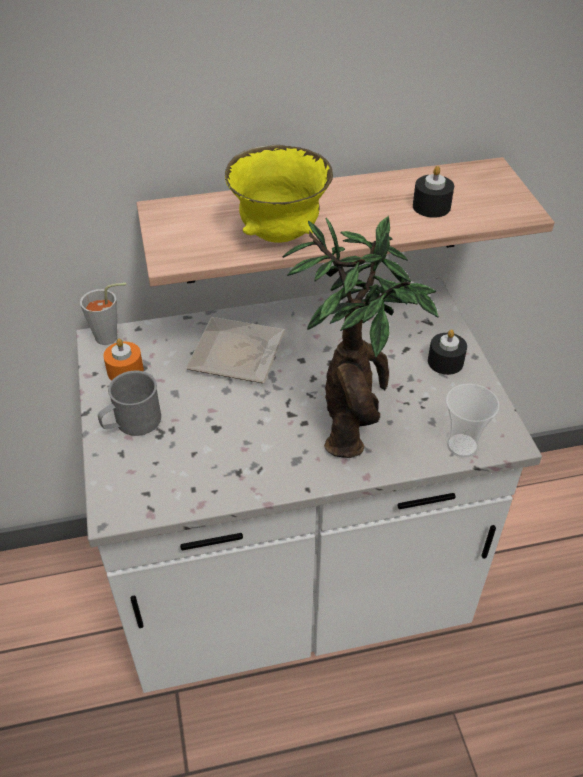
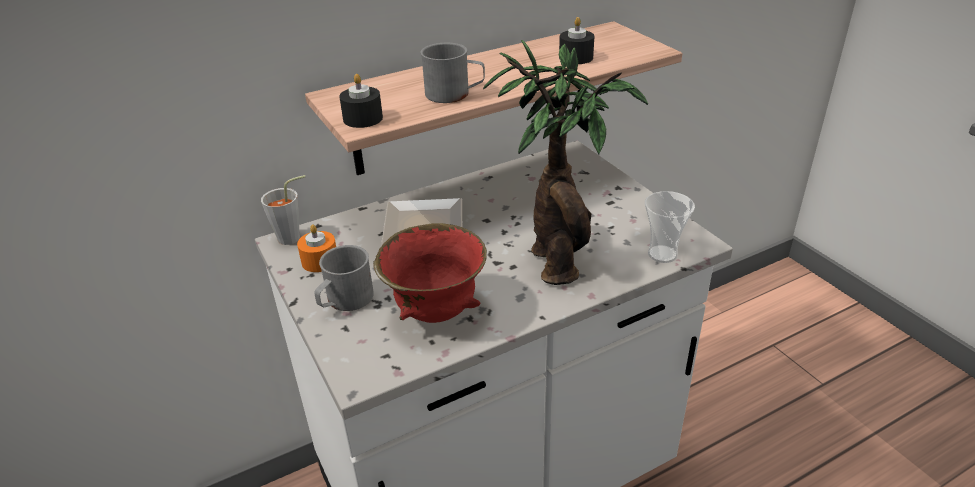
camera: 15 degrees left, 10 degrees down
yellow bowl [225,145,333,243] -> grey mug [420,43,485,103]
black candle [428,330,467,375] -> black candle moved to [339,74,383,128]
none -> red bowl [373,223,487,323]

